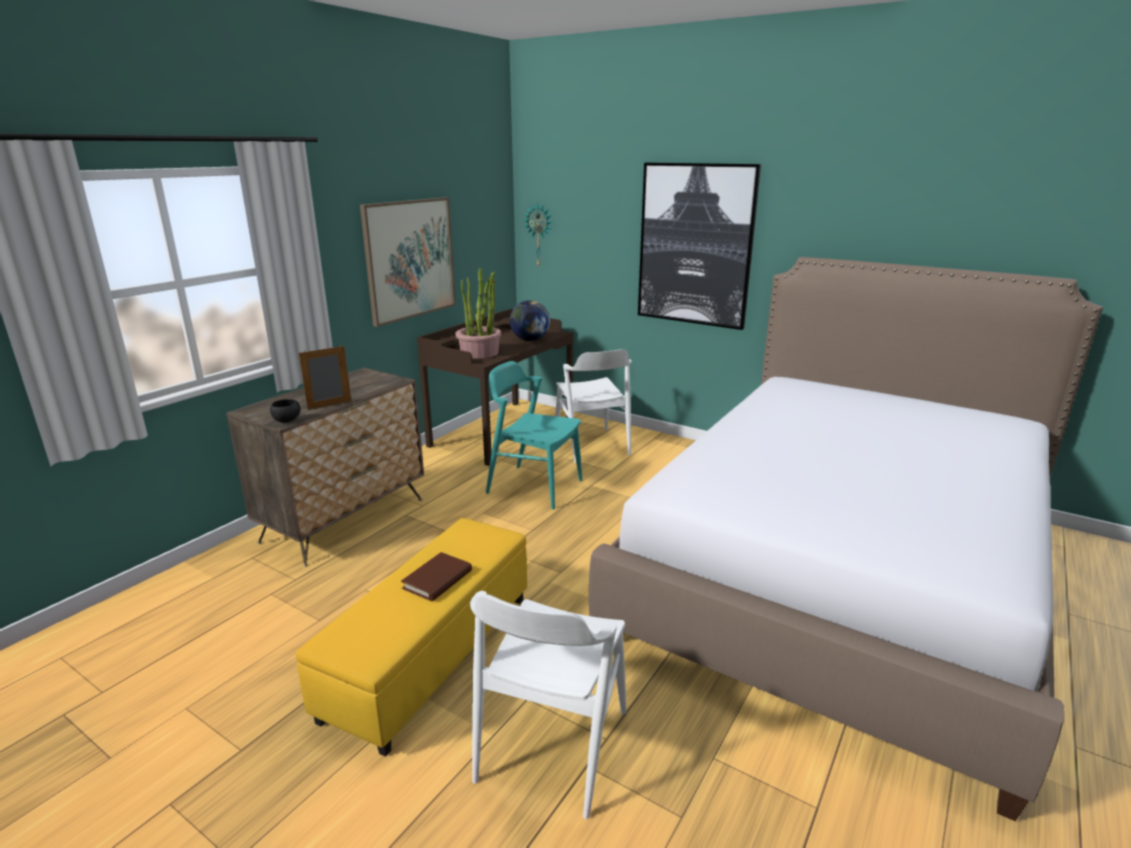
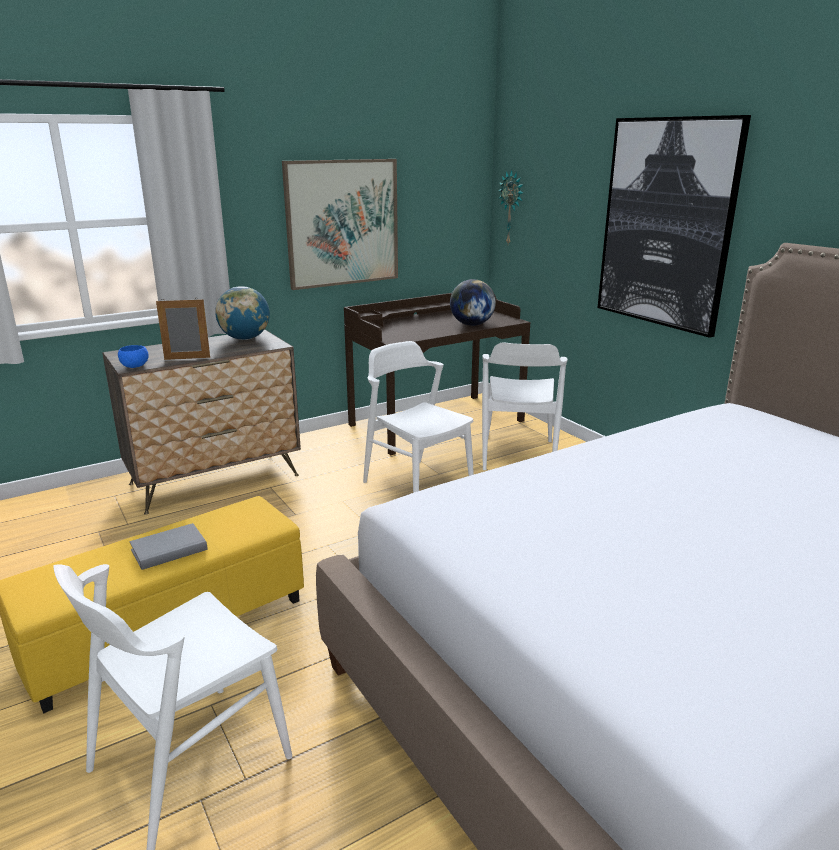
camera: 25 degrees right, 0 degrees up
black bowl [270,399,301,423] -> blue bowl [118,345,149,368]
brown book [401,552,472,601] -> grey book [129,523,207,570]
potted plant [455,268,501,359] -> none
turquoise chair [486,361,582,509] -> white chair [363,341,474,493]
none -> globe [215,286,270,340]

